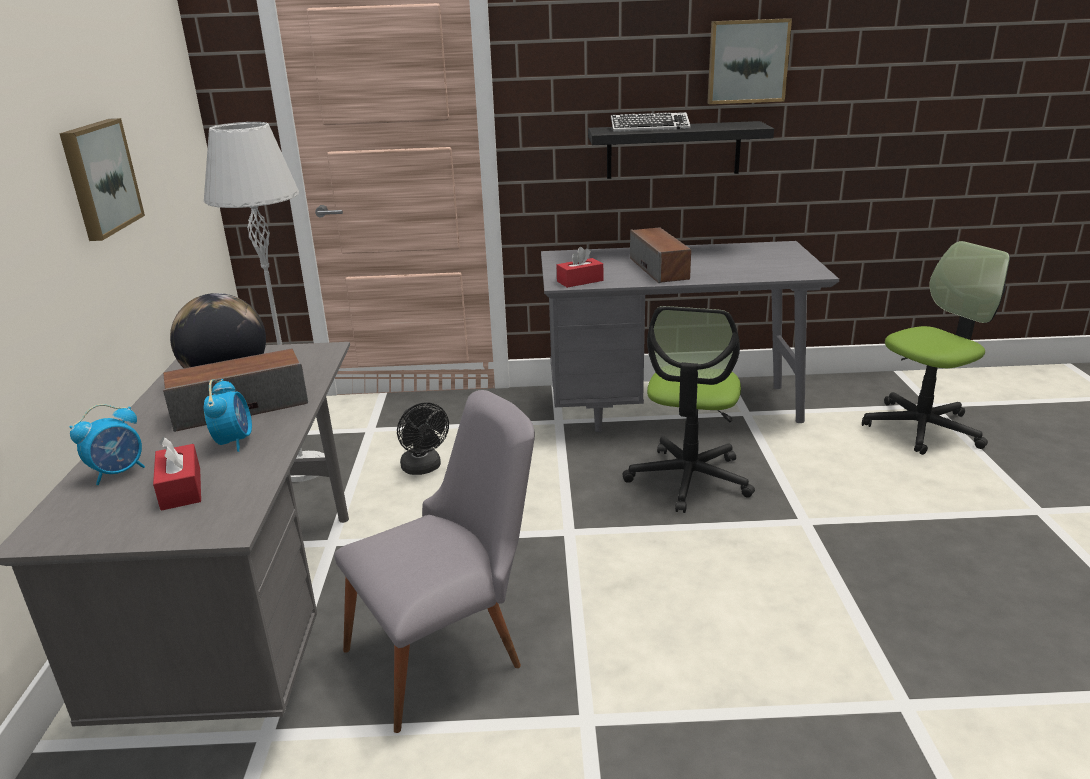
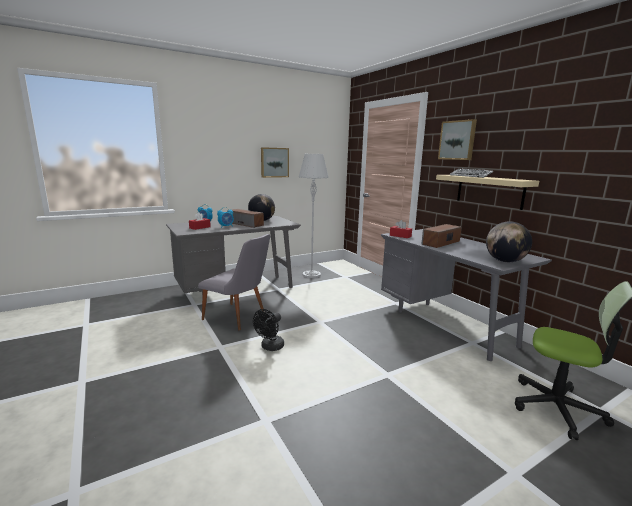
camera: 60 degrees right, 10 degrees down
black fan [397,402,449,475] -> black fan moved to [253,309,284,351]
black shelf [588,121,774,179] -> beige shelf [436,175,539,210]
office chair [622,306,755,513] -> none
picture [707,18,792,104] -> picture moved to [438,119,477,160]
none -> globe [486,221,532,262]

